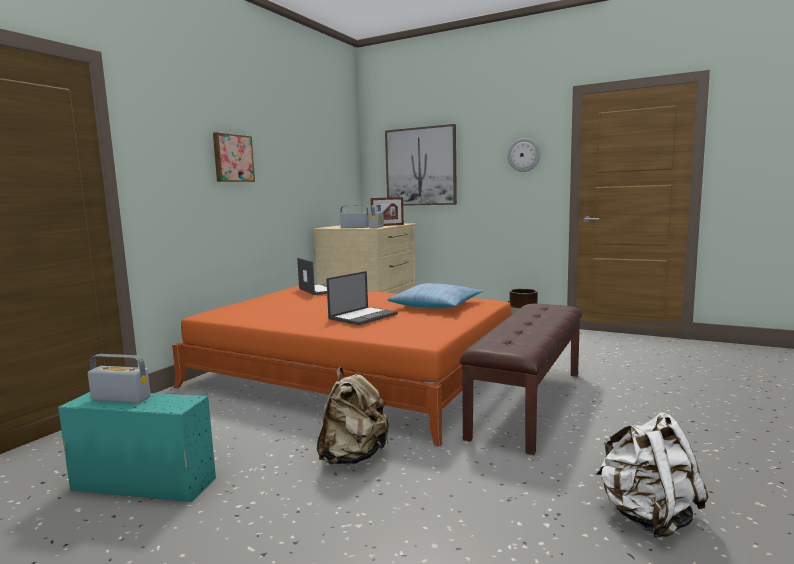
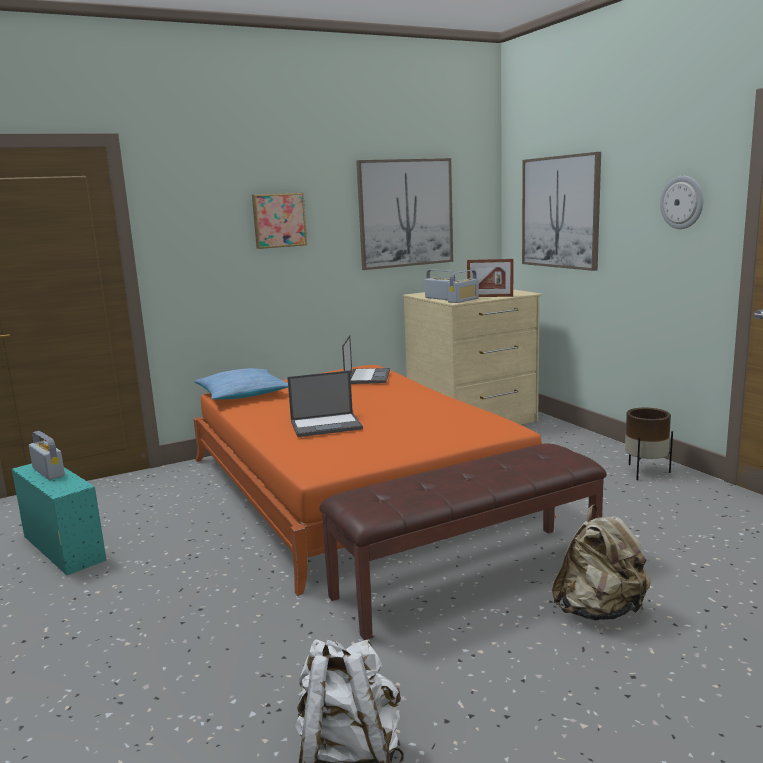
camera: 35 degrees right, 5 degrees up
beige backpack [317,367,389,465] -> beige backpack moved to [552,505,651,621]
pillow [387,283,483,308] -> pillow moved to [194,368,288,400]
none -> picture [356,158,453,270]

